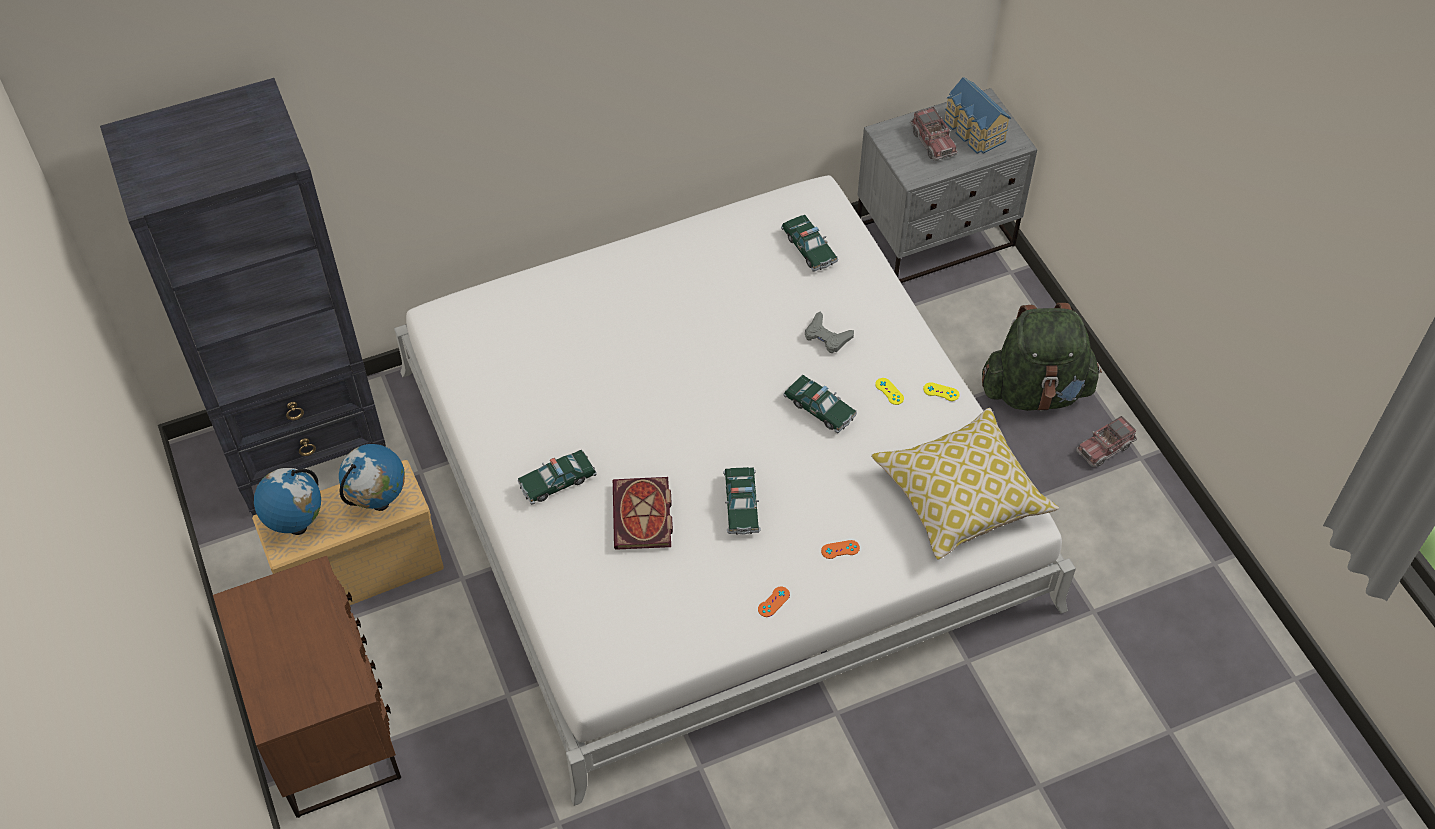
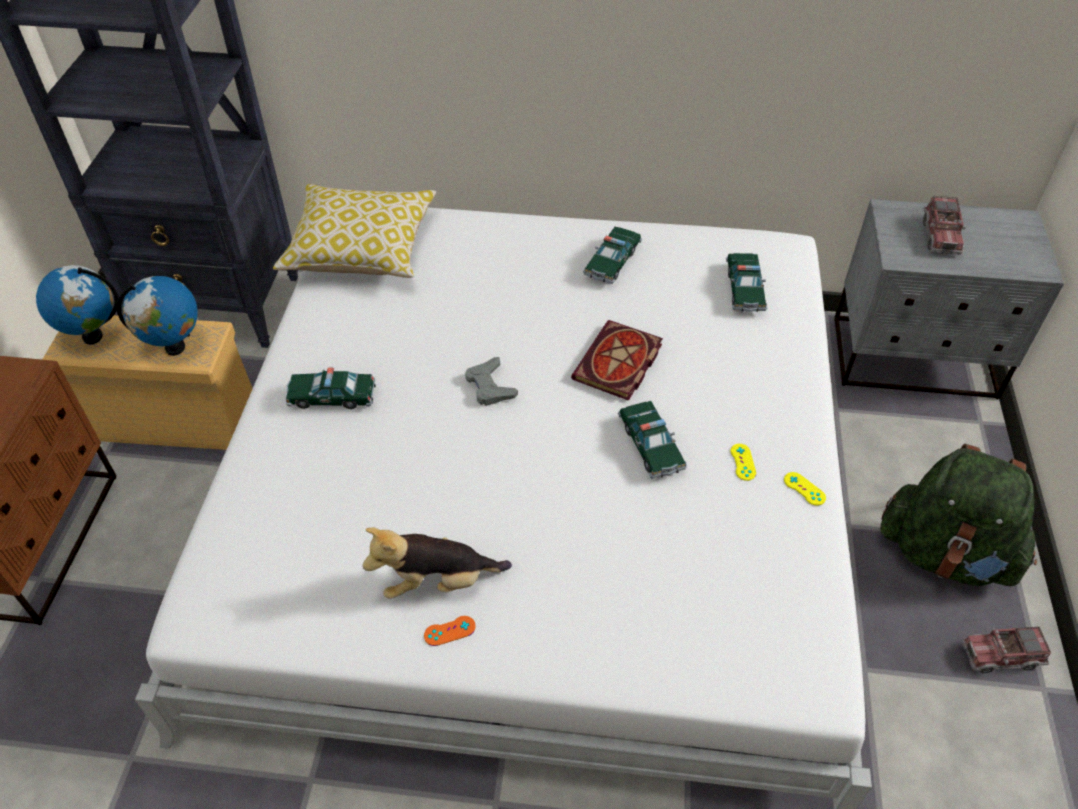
camera: 30 degrees right, 5 degrees down
book [613,477,673,550] -> book moved to [571,320,663,401]
toy car [723,467,761,535] -> toy car moved to [583,227,642,284]
grey game controller [805,312,854,353] -> grey game controller moved to [465,357,518,406]
orange game controller [821,540,860,559] -> none
pillow [871,408,1059,560] -> pillow moved to [273,184,436,278]
toy house [944,77,1011,154] -> none
none -> plush toy [363,527,512,599]

